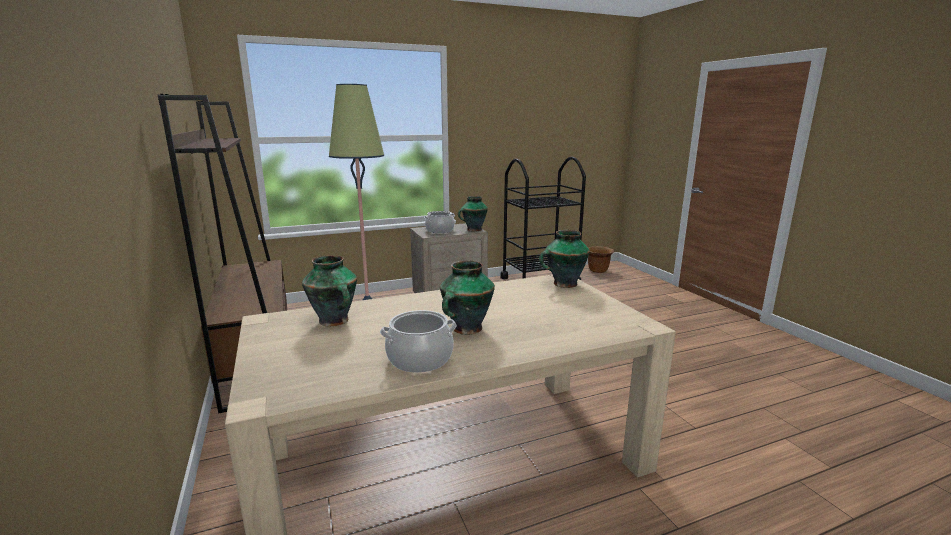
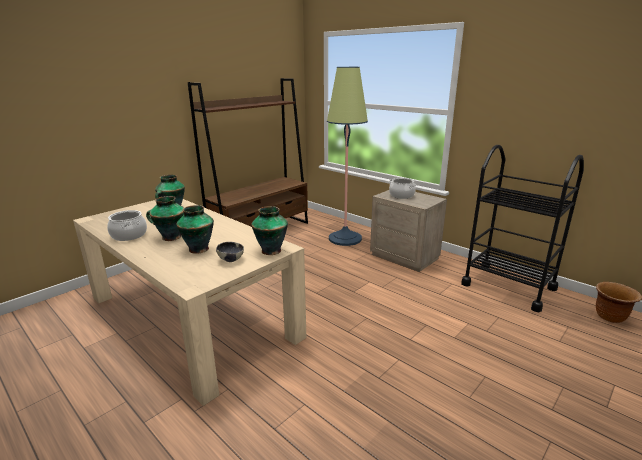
camera: 65 degrees right, 5 degrees up
vase [458,196,488,232] -> vase moved to [176,205,214,254]
none -> bowl [216,242,244,262]

